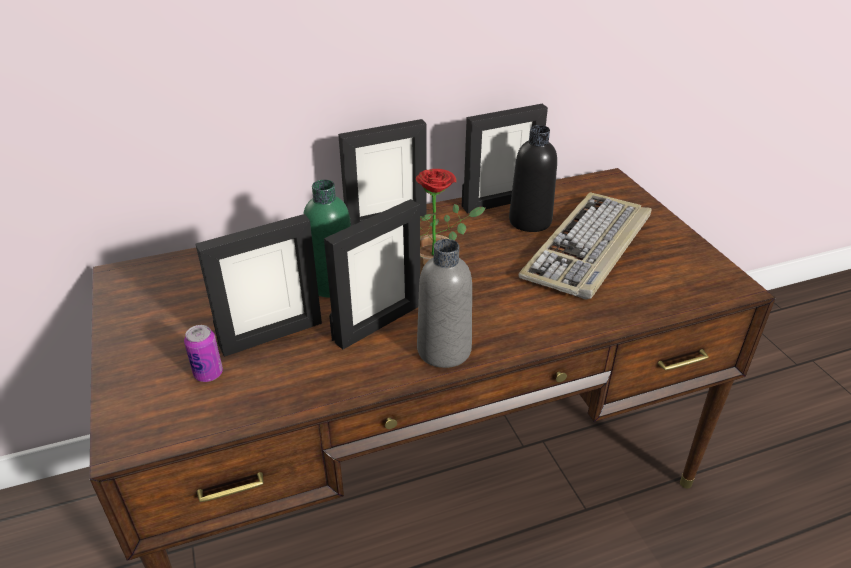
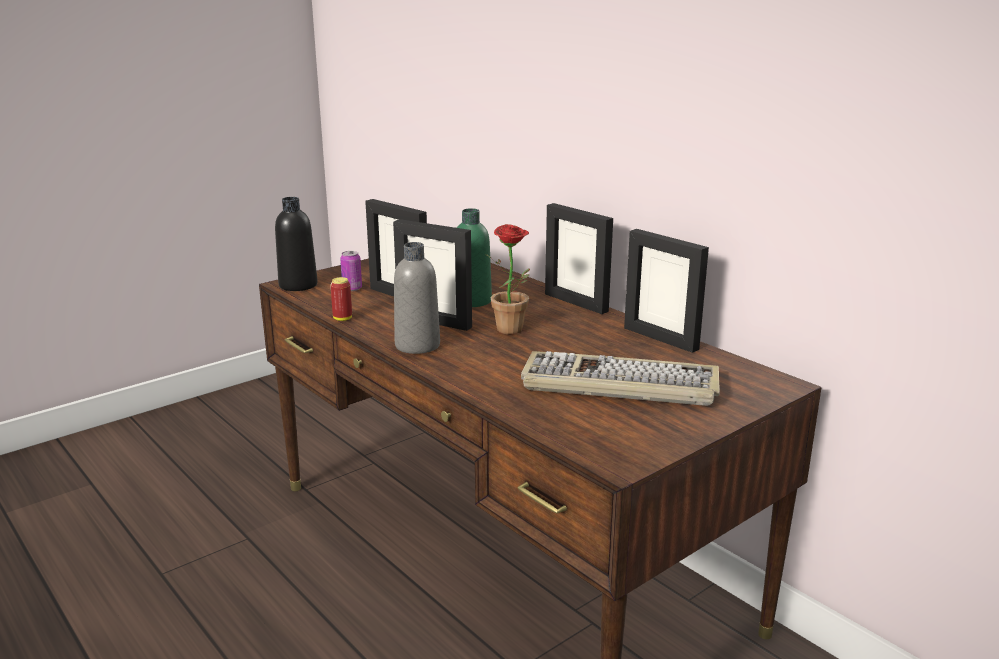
camera: 70 degrees right, 15 degrees down
black bottle [509,125,557,232] -> black bottle moved to [275,197,318,291]
none -> can [330,277,352,321]

